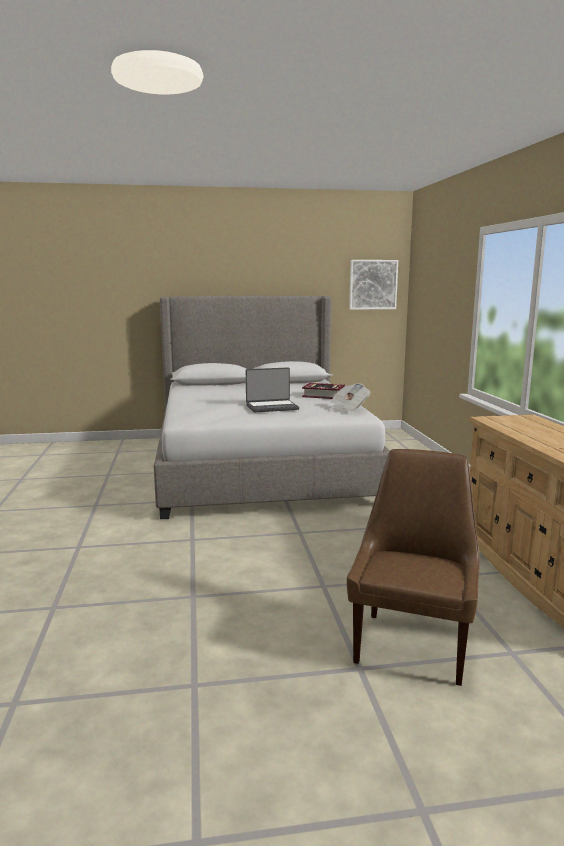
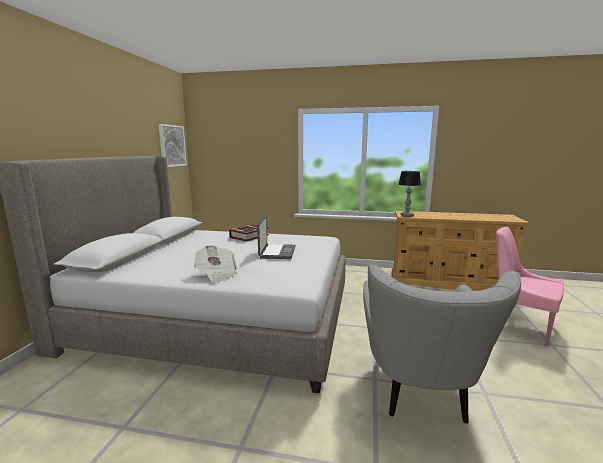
camera: 70 degrees left, 0 degrees up
newspaper [330,383,371,412] -> newspaper moved to [194,245,237,283]
brown chair [347,449,480,686] -> pink chair [496,227,564,345]
none -> grey armchair [363,265,521,424]
none -> table lamp [398,171,421,217]

